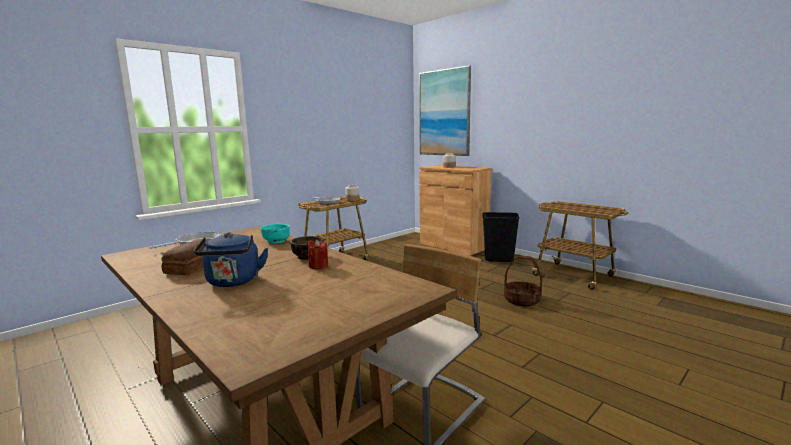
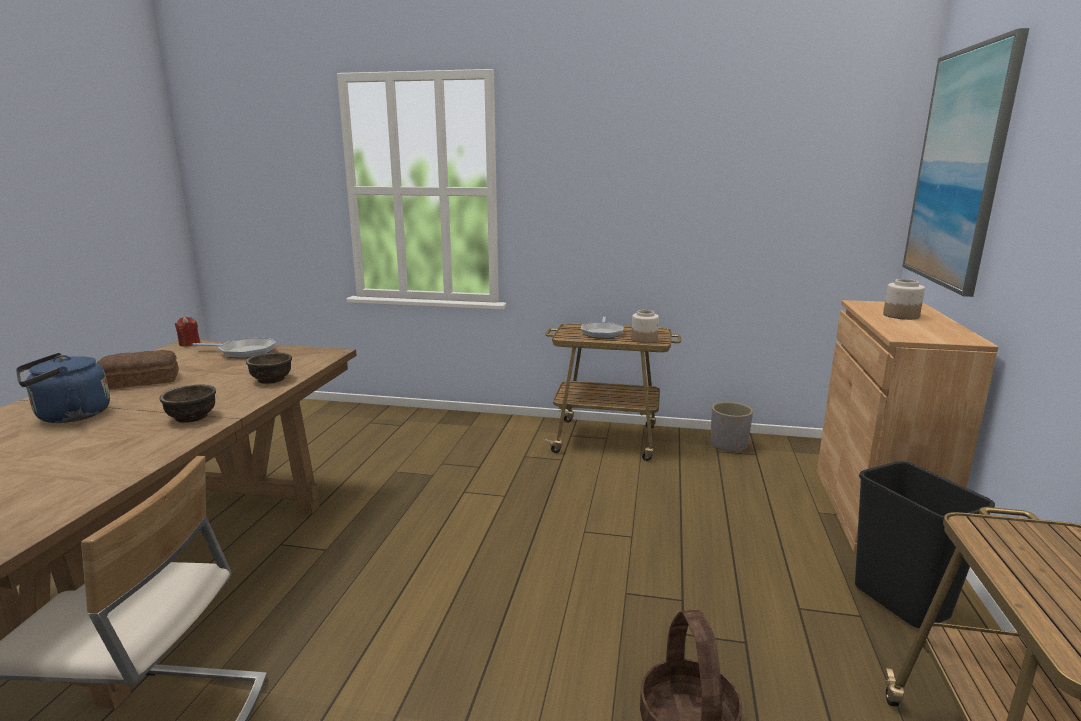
camera: 55 degrees right, 5 degrees up
turquoise bowl [260,224,290,244] -> brown bowl [246,352,292,384]
red candle [307,239,328,269] -> red candle moved to [175,317,200,347]
none -> grey planter [711,402,753,453]

